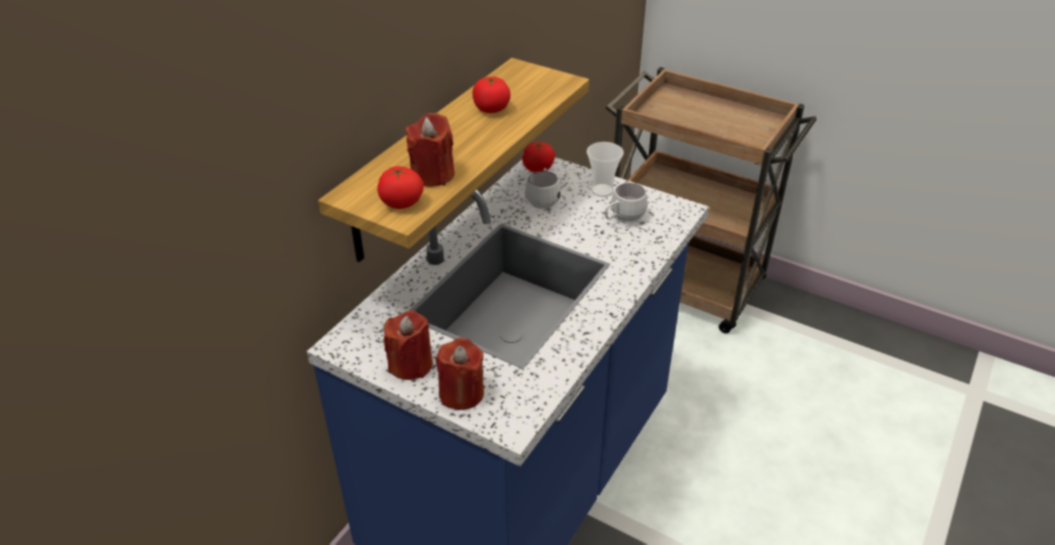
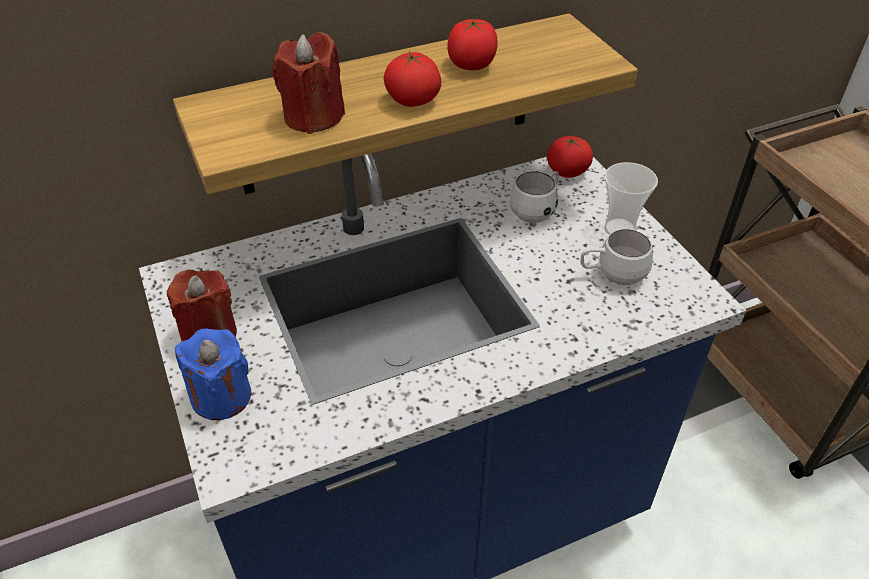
camera: 35 degrees right, 5 degrees up
tomato [377,166,424,209] -> tomato moved to [384,51,441,107]
red candle [435,338,484,410] -> blue candle [175,329,252,420]

